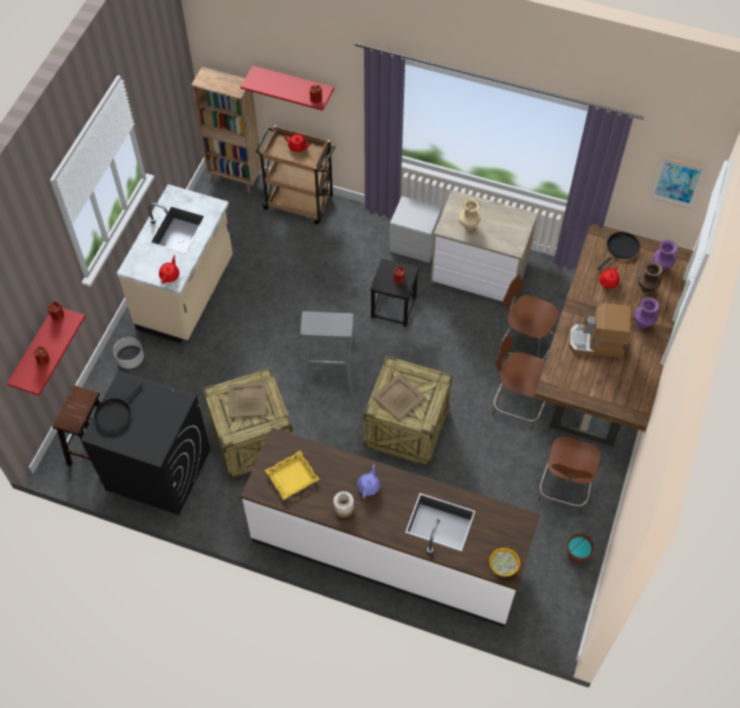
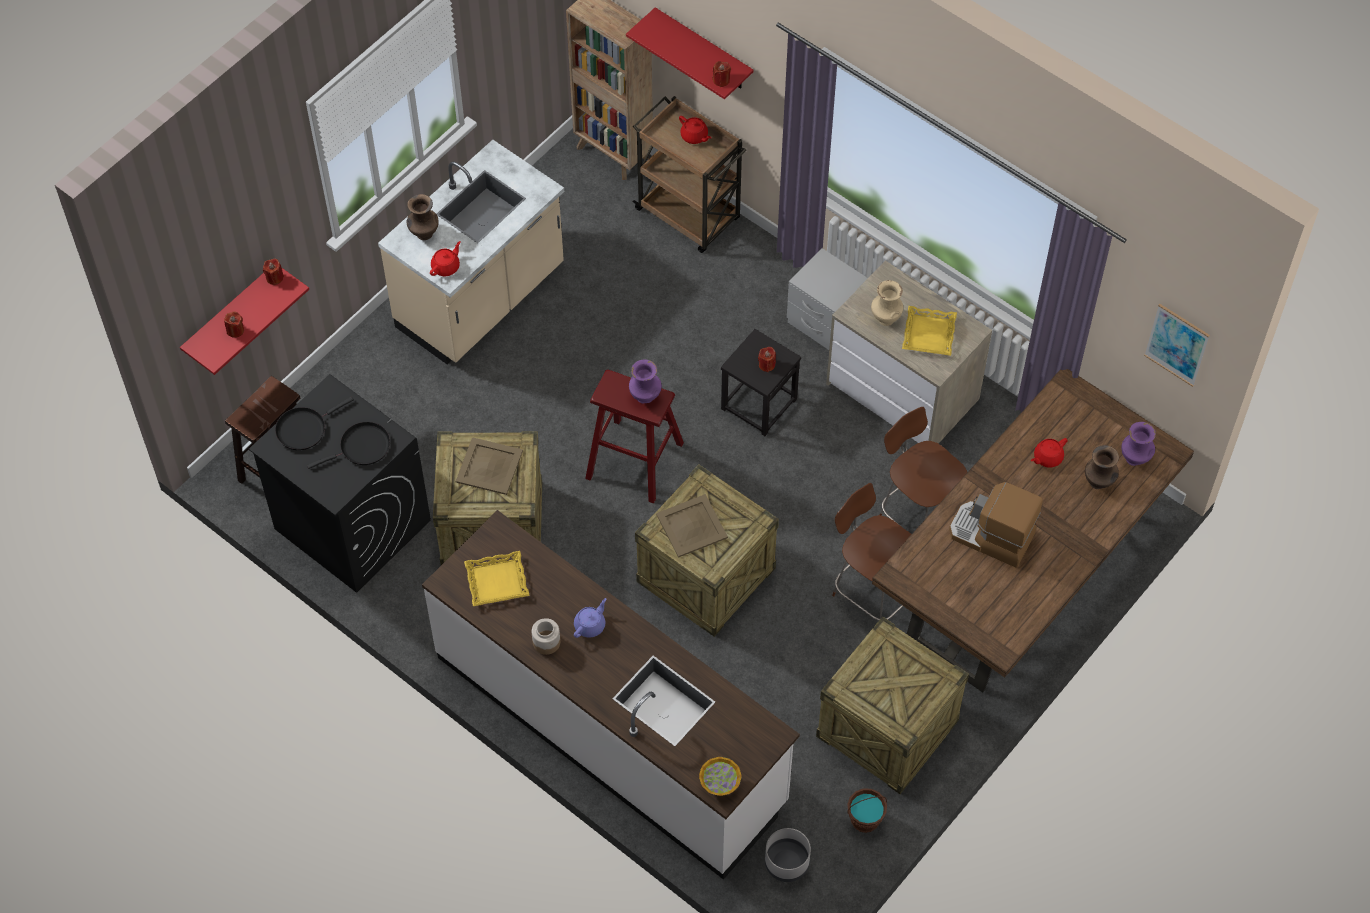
camera: 20 degrees right, 0 degrees up
grey planter [113,337,145,371] -> grey planter moved to [765,828,811,882]
grey stool [300,311,356,392] -> red stool [585,370,684,504]
brown chair [538,436,600,513] -> crate [816,616,969,794]
black frying pan [597,232,640,270] -> black frying pan moved to [307,422,390,469]
purple vase [634,297,659,329] -> purple vase moved to [629,360,662,403]
none -> brown vase [407,194,439,240]
none -> yellow tray [902,306,957,356]

